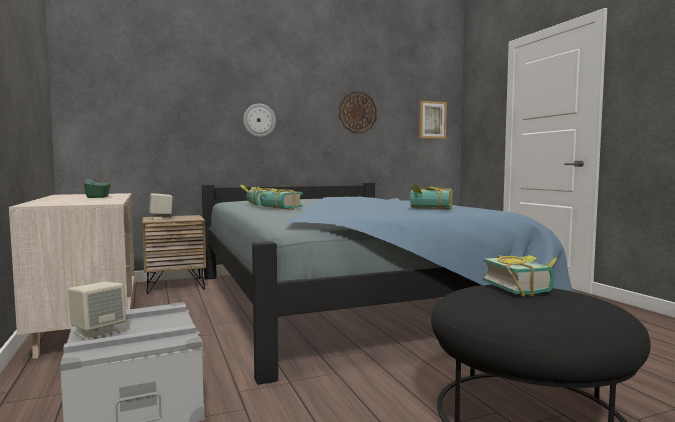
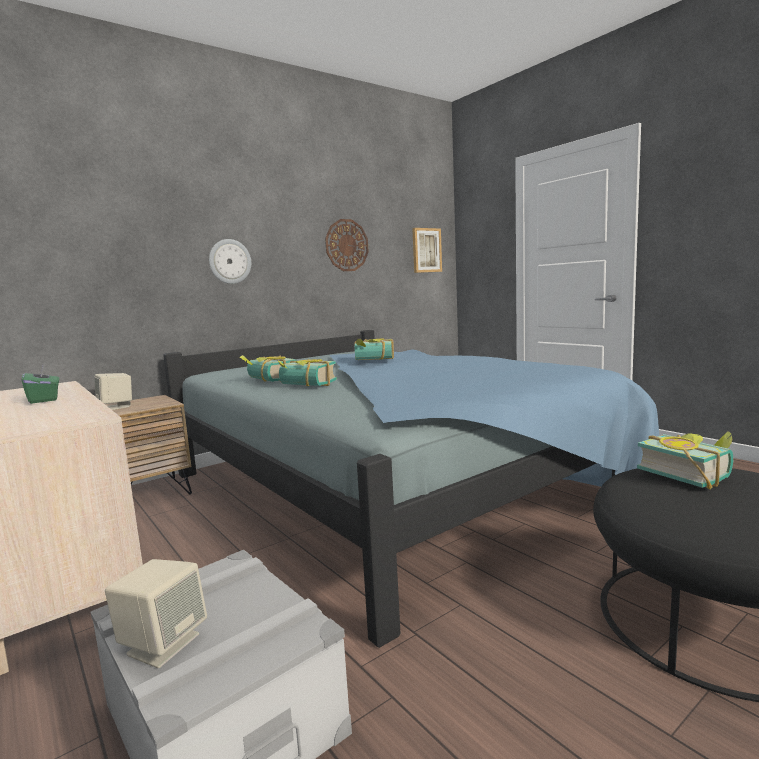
camera: 15 degrees left, 5 degrees up
book [410,185,452,209] -> book moved to [354,338,394,360]

